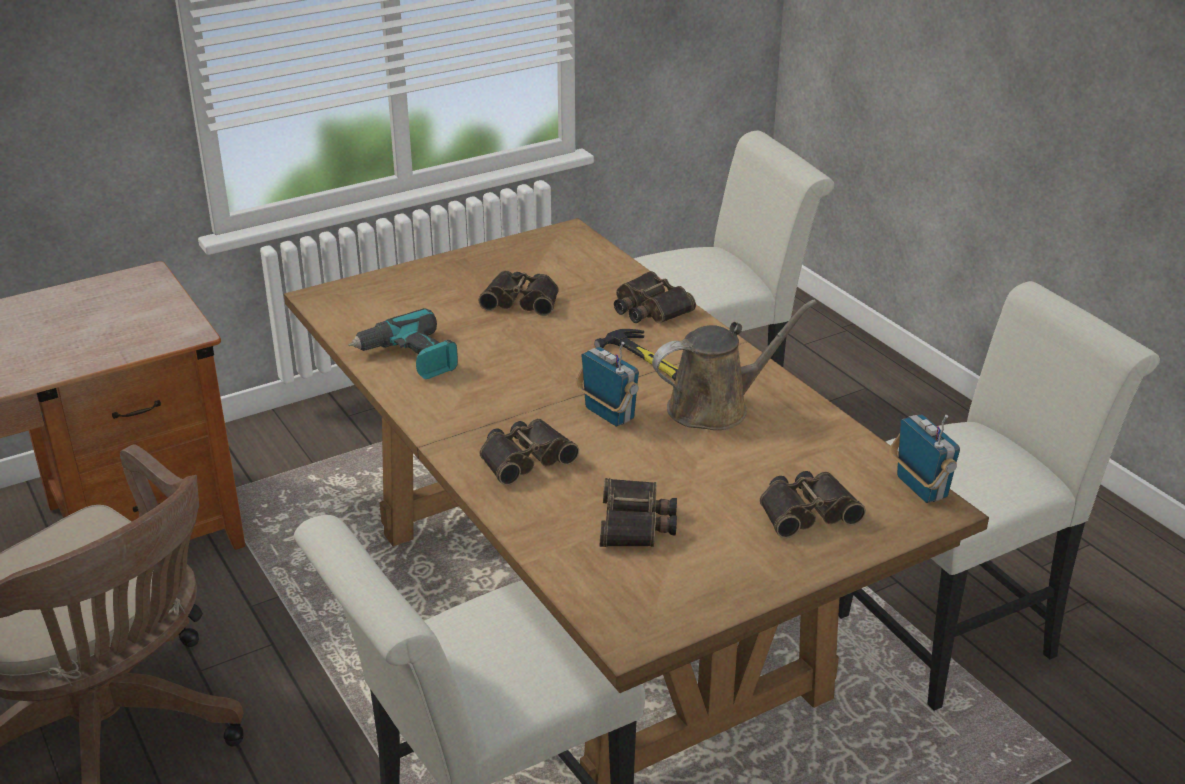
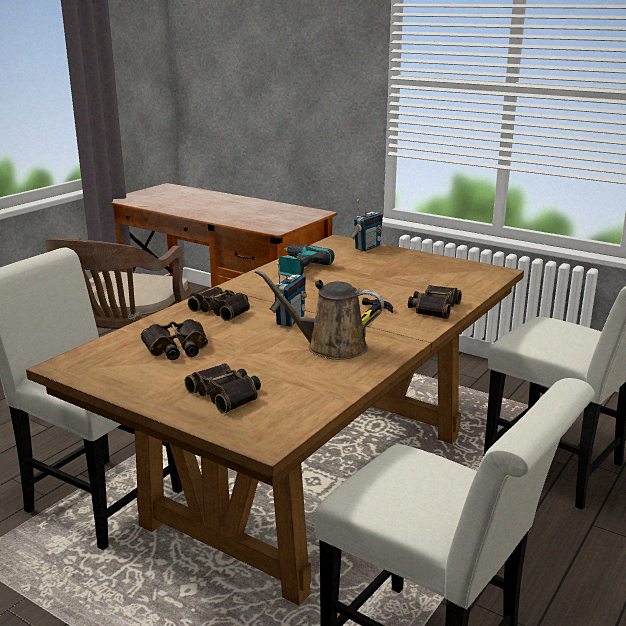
camera: 65 degrees right, 10 degrees down
binoculars [479,271,559,316] -> none
brown watering can [652,300,817,430] -> brown watering can turned 150 degrees clockwise [255,269,384,360]
radio [889,414,960,503] -> radio moved to [350,199,383,251]

